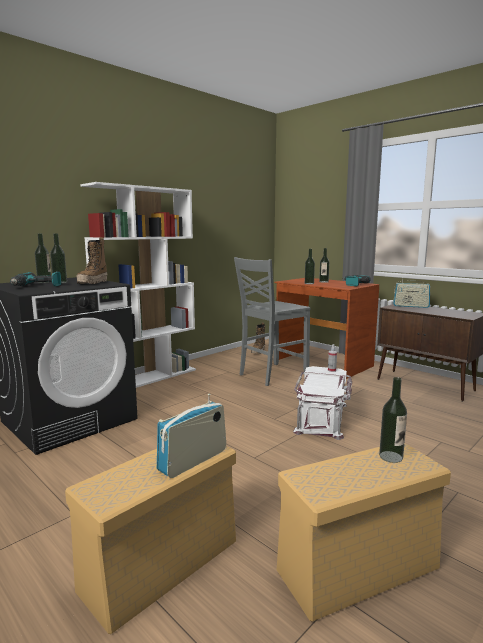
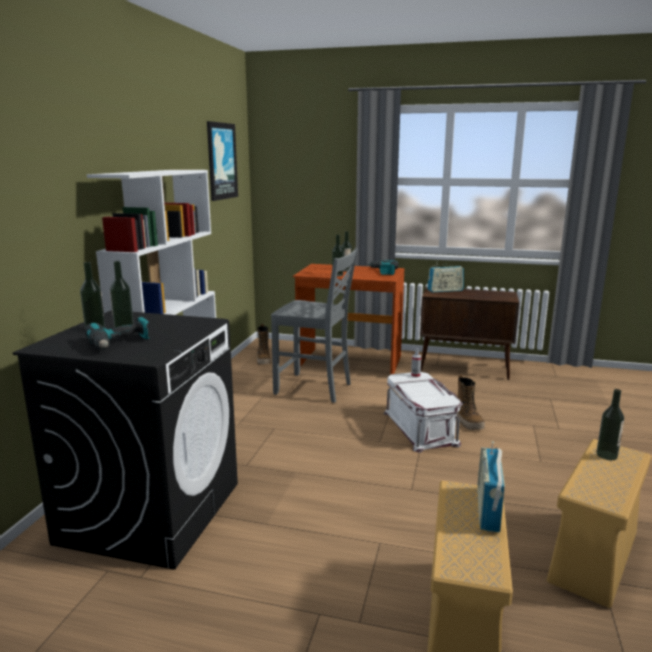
camera: 30 degrees left, 5 degrees up
boot [77,237,107,284] -> boot moved to [457,374,485,430]
grey chair [234,257,311,386] -> grey chair turned 90 degrees counterclockwise [271,248,358,403]
none -> picture [207,121,238,201]

